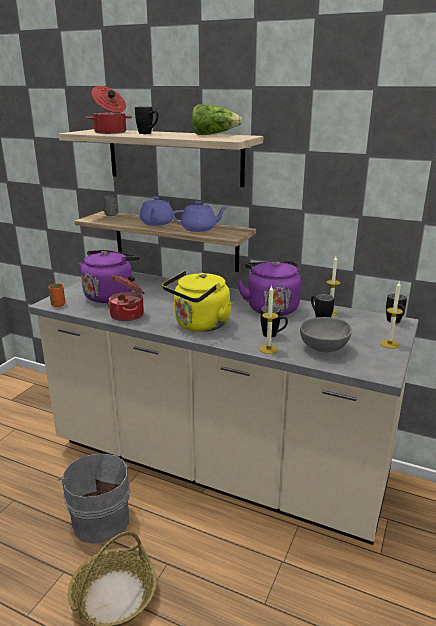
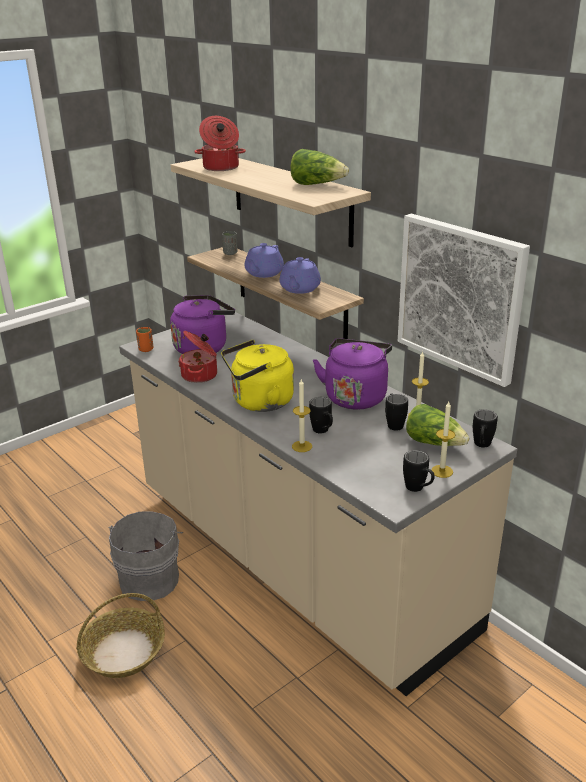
camera: 25 degrees right, 5 degrees up
black mug [135,106,159,134] -> black mug moved to [403,450,435,492]
purple teapot [172,201,228,232] -> purple teapot turned 90 degrees clockwise [279,257,321,294]
grey bowl [300,317,352,352] -> none
none -> picture [398,213,530,387]
none -> lettuce [406,404,469,446]

